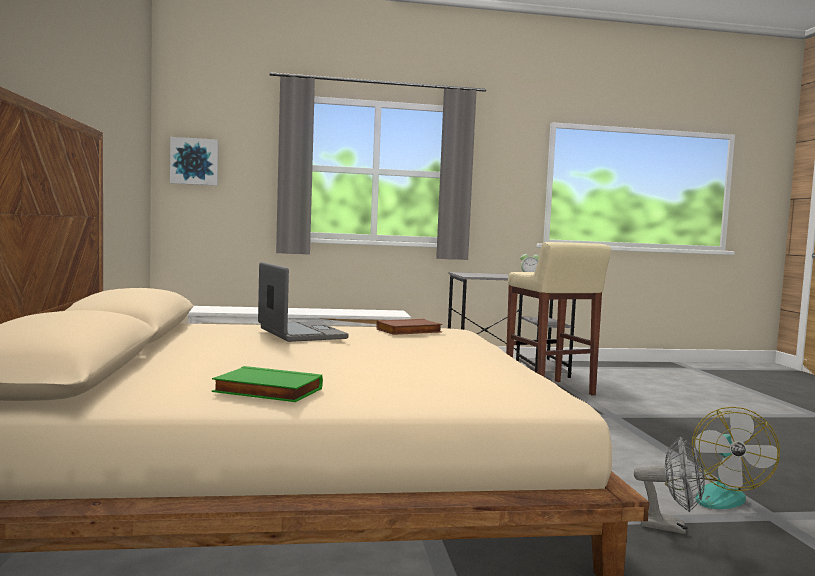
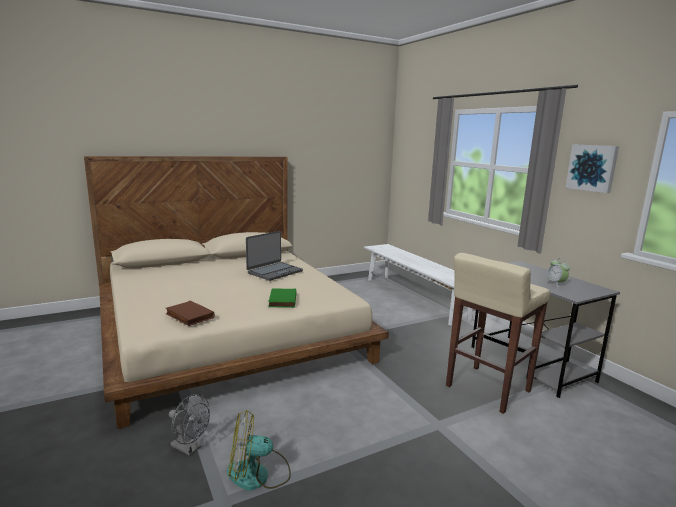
camera: 70 degrees right, 10 degrees up
picture [170,137,218,186] -> picture moved to [565,144,619,193]
green book [212,366,323,402] -> green book moved to [268,288,296,308]
brown book [376,319,443,335] -> brown book moved to [166,301,215,326]
grey fan [634,437,705,534] -> grey fan turned 60 degrees counterclockwise [169,394,210,456]

